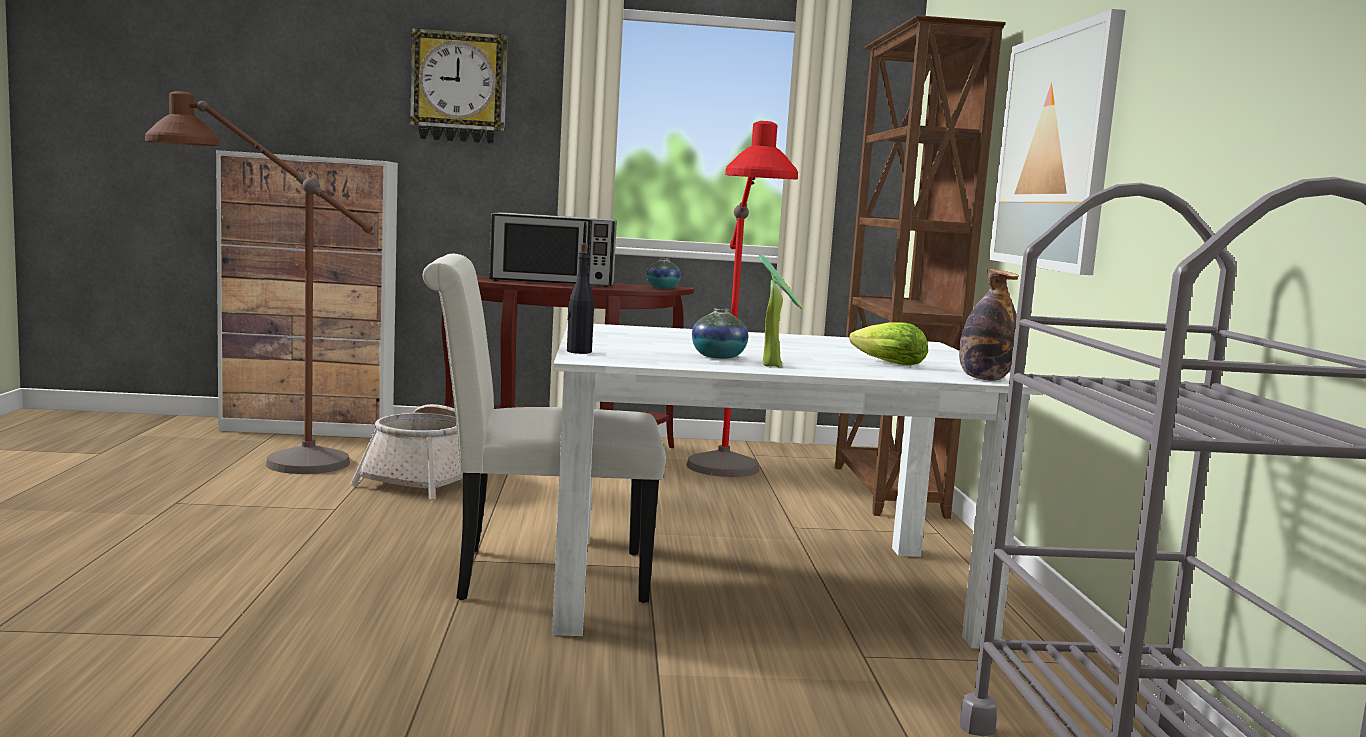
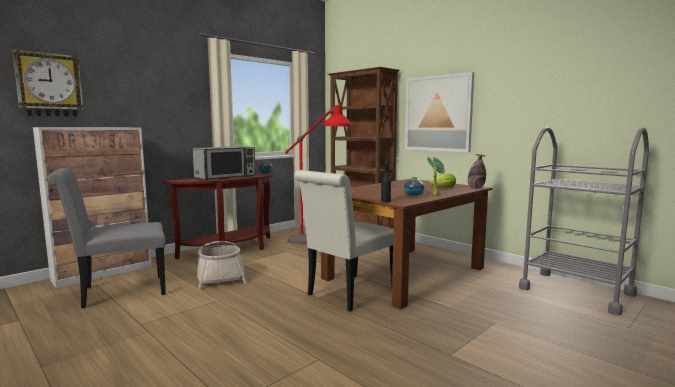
camera: 40 degrees left, 0 degrees up
brown floor lamp [145,91,373,474] -> grey chair [47,168,166,308]
wall clock [409,28,508,144] -> wall clock moved to [12,49,84,117]
white dining table [552,324,1043,649] -> brown dining table [321,179,492,309]

